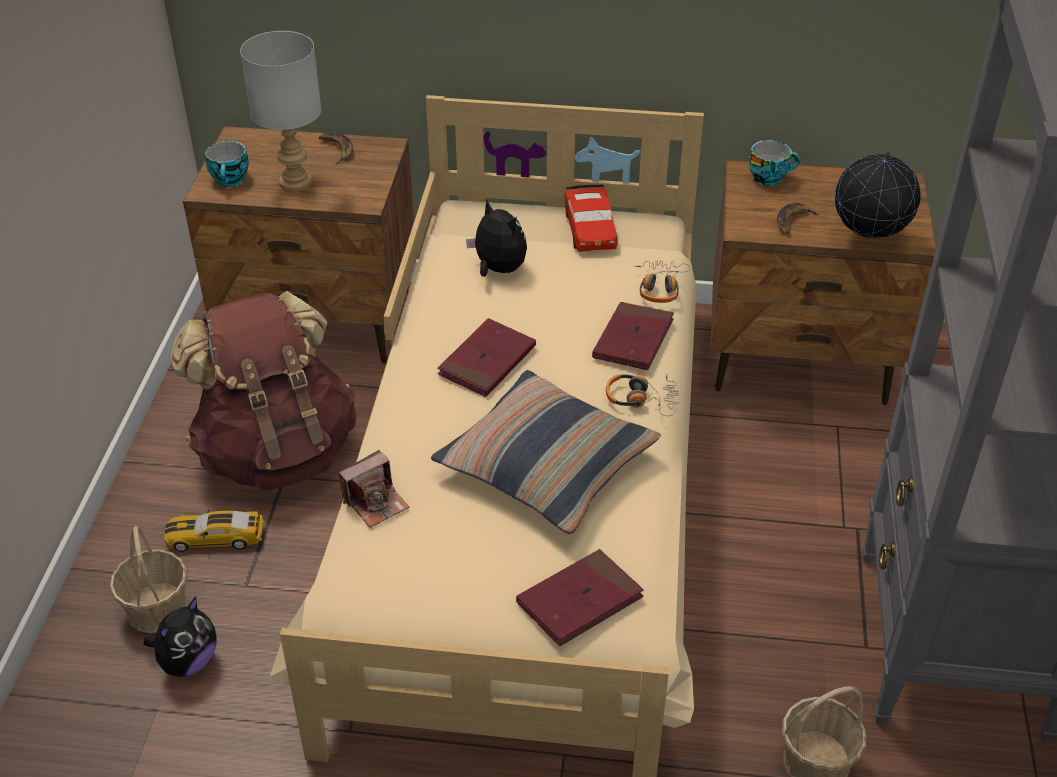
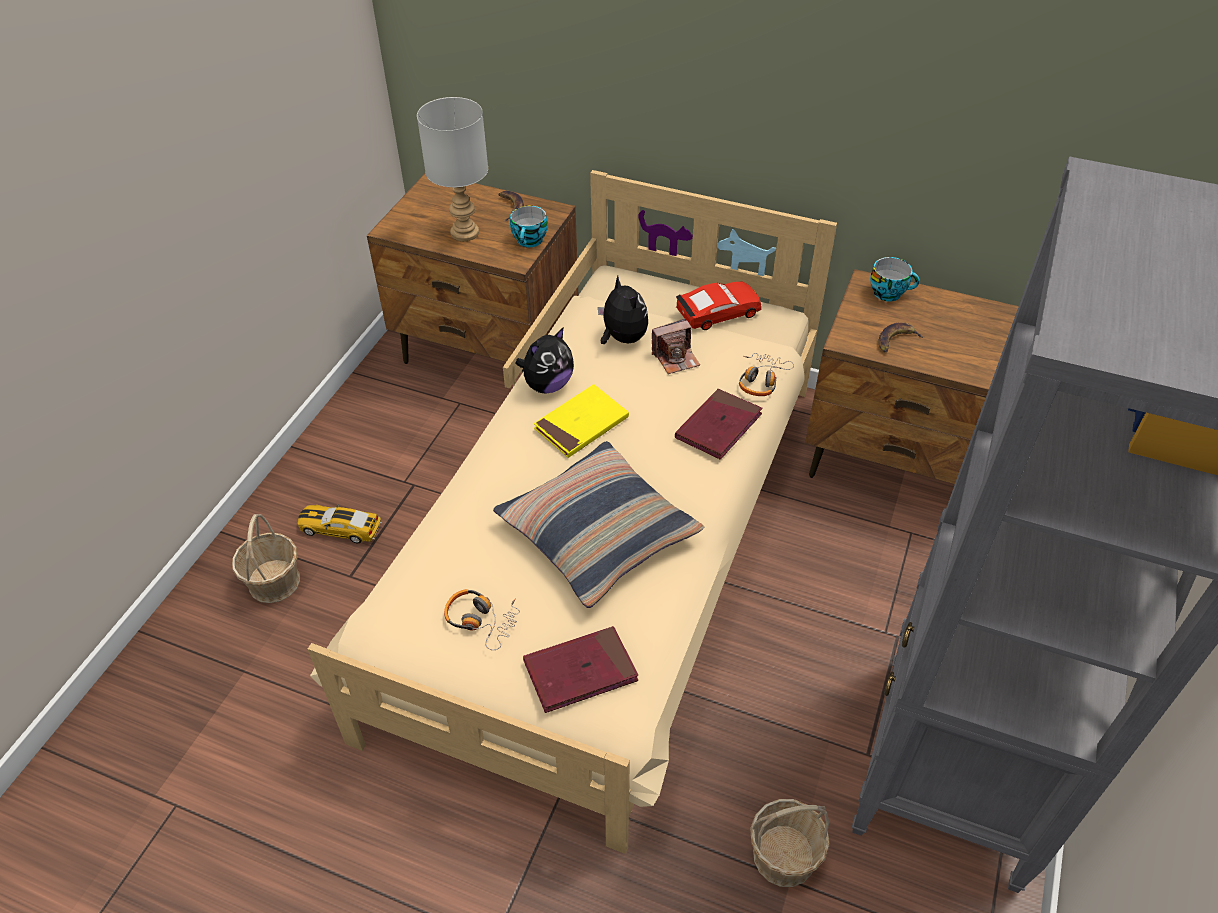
camera: 15 degrees right, 5 degrees up
plush toy [144,597,217,677] -> plush toy moved to [515,327,574,394]
brown backpack [171,291,357,491] -> none
cup [205,141,249,187] -> cup moved to [510,205,548,247]
camera [339,450,409,528] -> camera moved to [652,319,700,374]
red book [438,318,536,397] -> yellow book [534,384,629,458]
red toy car [565,184,618,252] -> red toy car turned 120 degrees counterclockwise [676,281,762,330]
headphones [606,374,679,416] -> headphones moved to [444,589,520,650]
globe [835,150,921,241] -> none

